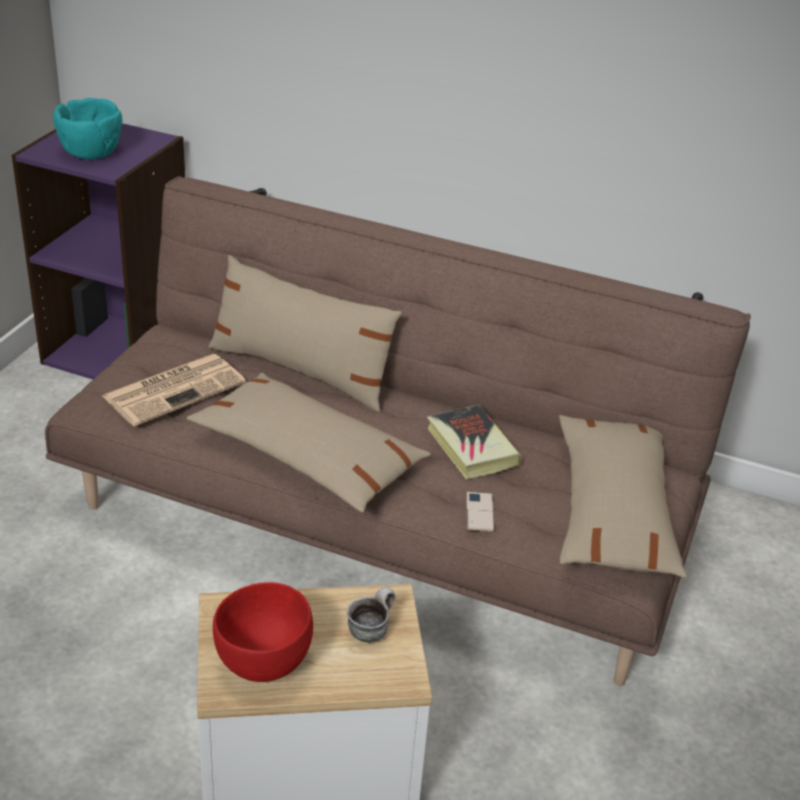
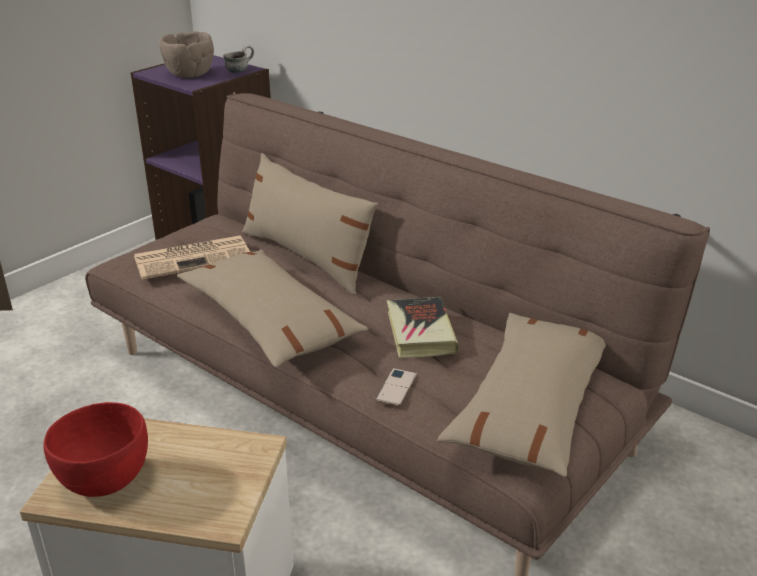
camera: 20 degrees right, 5 degrees down
turquoise bowl [53,98,122,159] -> brown bowl [159,31,214,78]
mug [347,587,395,643] -> mug moved to [223,45,254,73]

